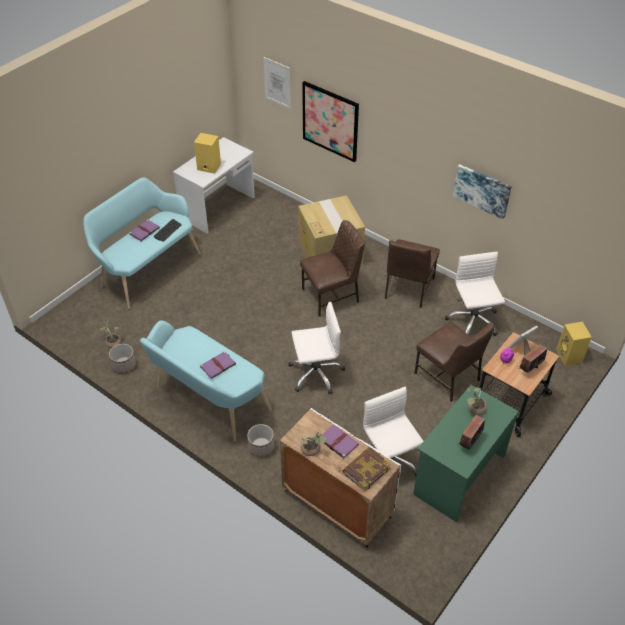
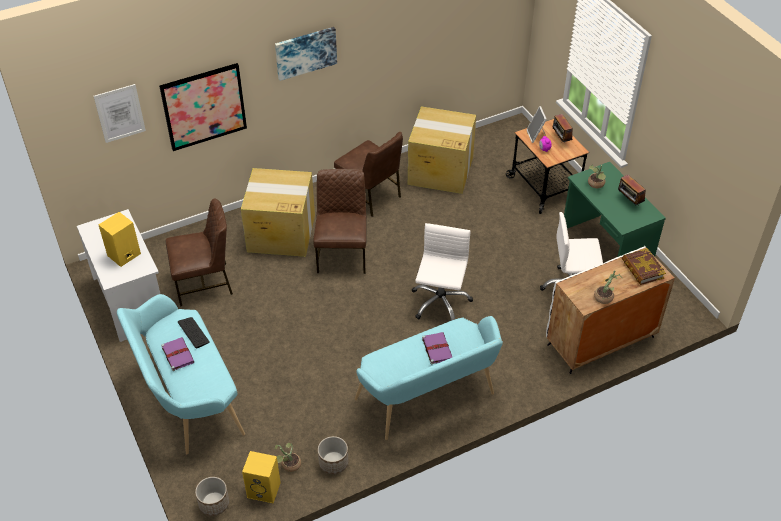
camera: 65 degrees left, 0 degrees up
planter [247,424,274,457] -> planter moved to [195,477,229,516]
purple book [320,424,359,459] -> none
brown chair [414,322,494,402] -> brown chair moved to [166,199,233,307]
white office chair [445,252,505,336] -> cardboard box [408,106,476,194]
picture [453,164,511,219] -> picture moved to [275,27,337,81]
yellow speaker [556,322,592,365] -> yellow speaker moved to [242,451,281,503]

